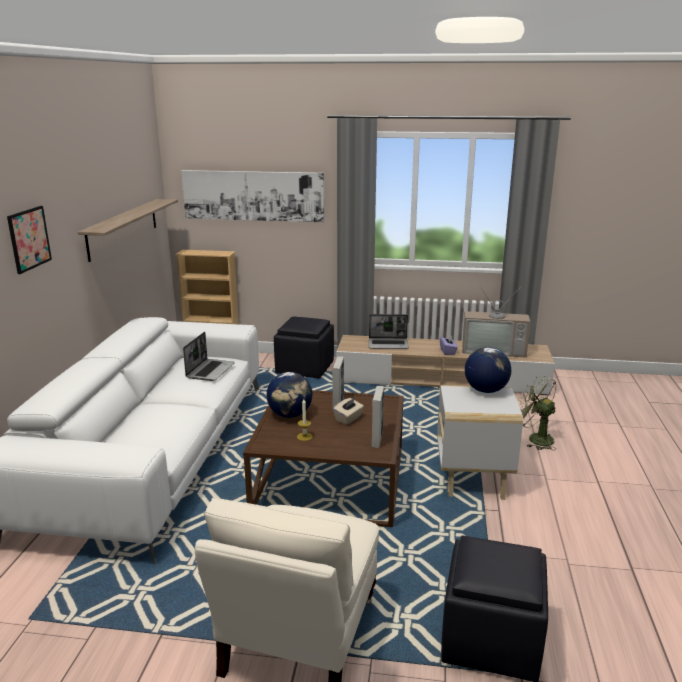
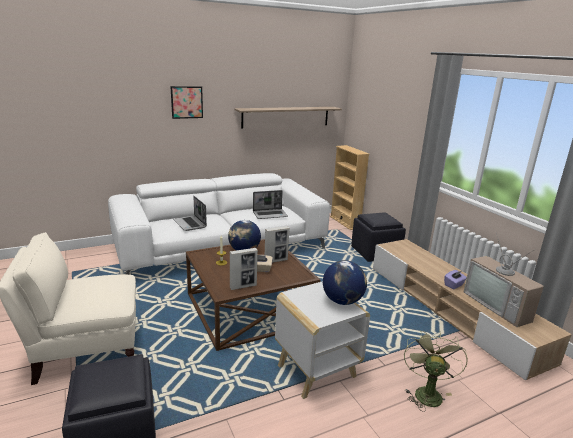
camera: 55 degrees right, 0 degrees up
picture [181,170,324,222] -> none
laptop [369,314,409,349] -> laptop moved to [173,196,207,231]

